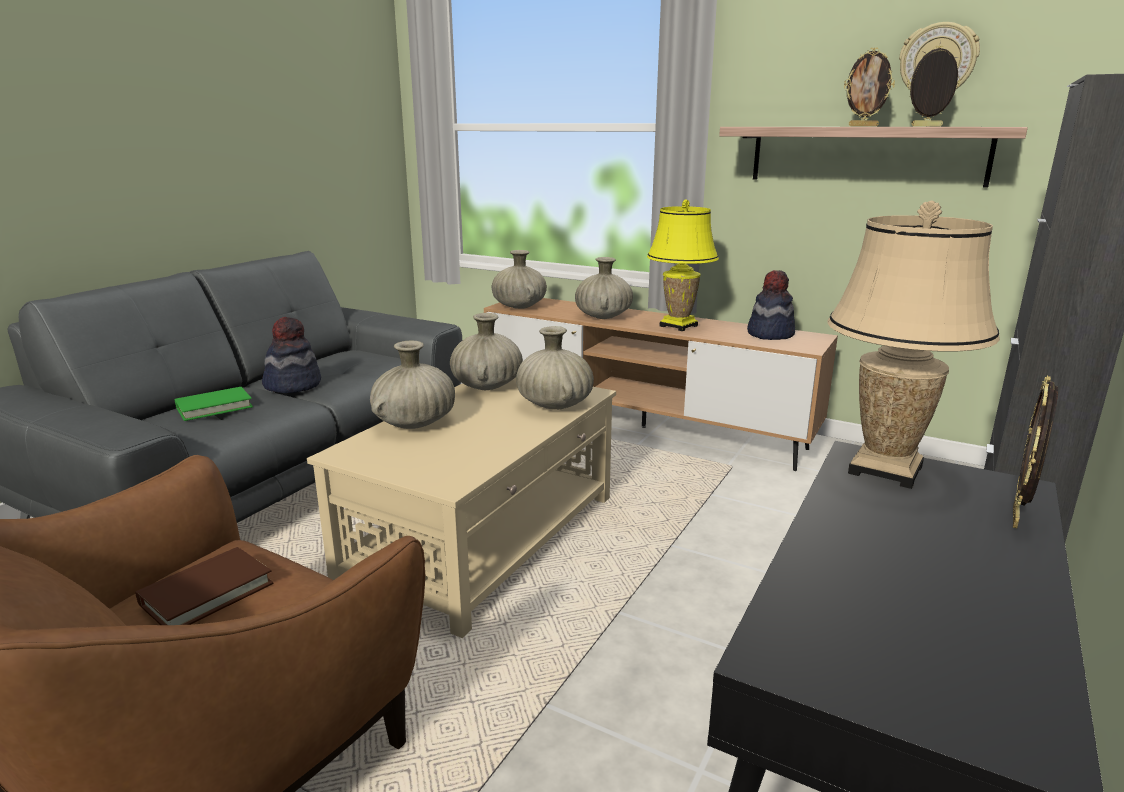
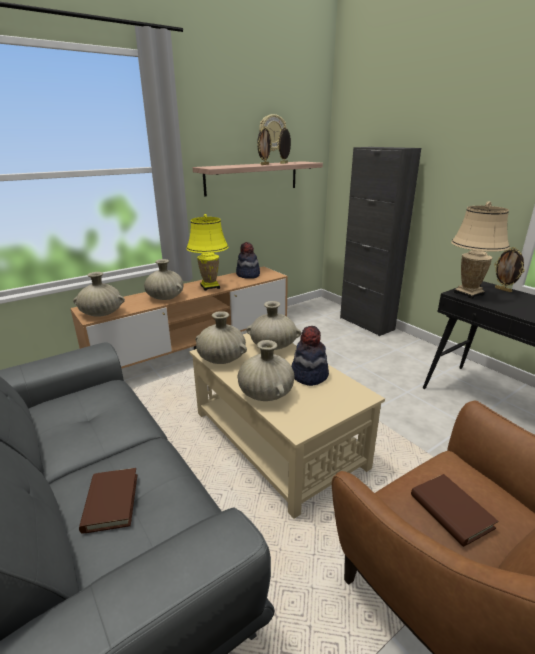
camera: 65 degrees left, 5 degrees up
green book [175,387,253,421] -> brown book [79,468,137,534]
hat [262,317,321,393] -> hat moved to [291,326,329,386]

